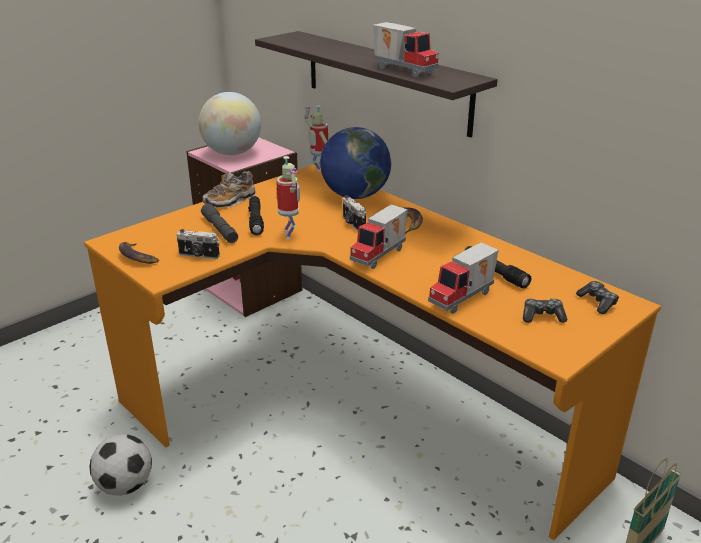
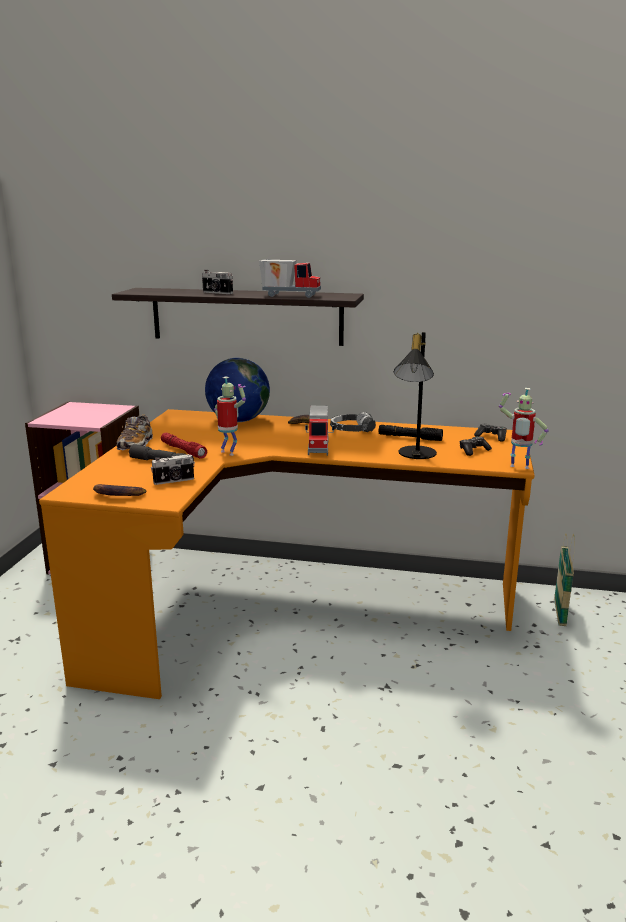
camera: 35 degrees left, 10 degrees down
football [90,434,152,496] -> none
globe [199,92,261,155] -> none
black flashlight [248,196,264,236] -> red flashlight [161,433,207,459]
toy robot [304,105,328,172] -> toy robot moved to [499,388,549,469]
camera [343,195,366,231] -> camera moved to [202,270,233,294]
toy truck [428,243,499,314] -> black table lamp [394,332,437,459]
none -> headphones [330,412,376,432]

